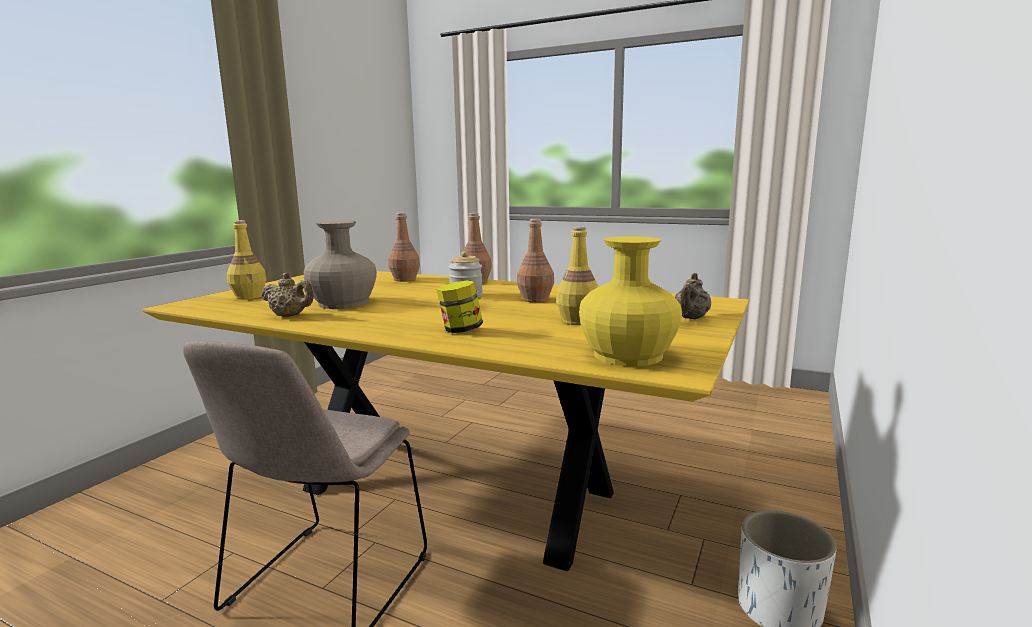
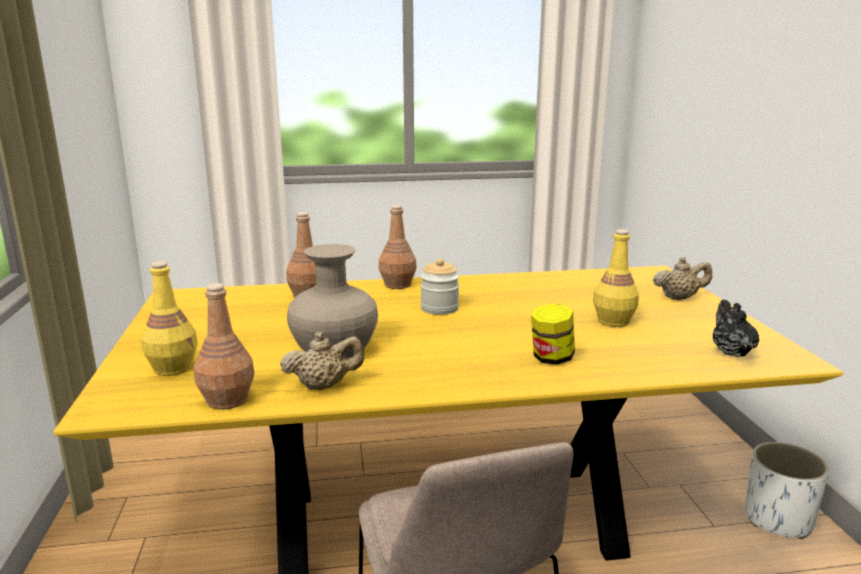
camera: 35 degrees left, 5 degrees up
brown bottle [517,219,554,302] -> brown bottle moved to [194,283,254,410]
yellow vase [579,236,682,366] -> black teapot [713,300,759,357]
beige teapot [675,273,711,319] -> beige teapot turned 90 degrees counterclockwise [653,257,712,300]

